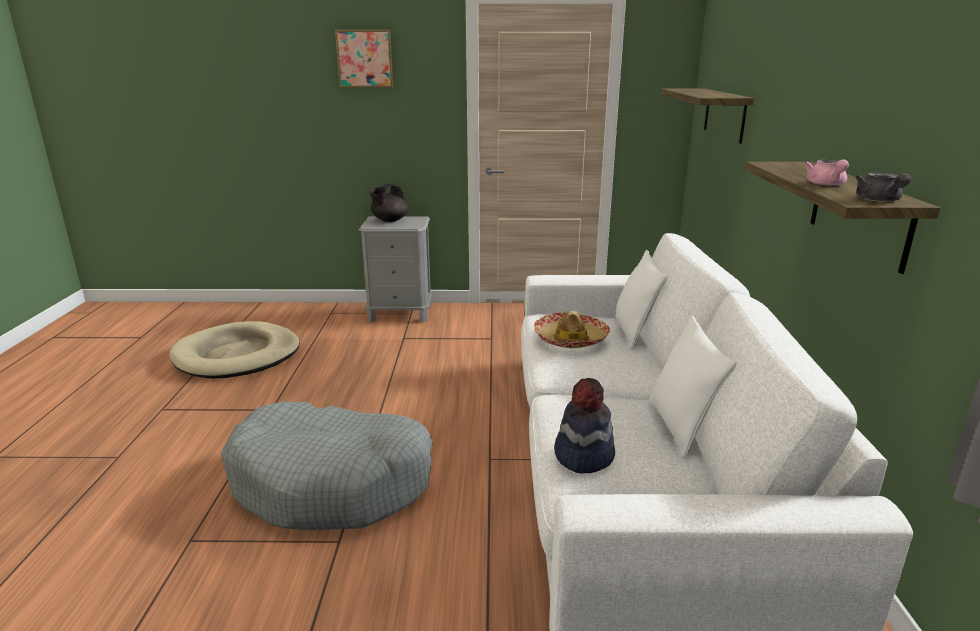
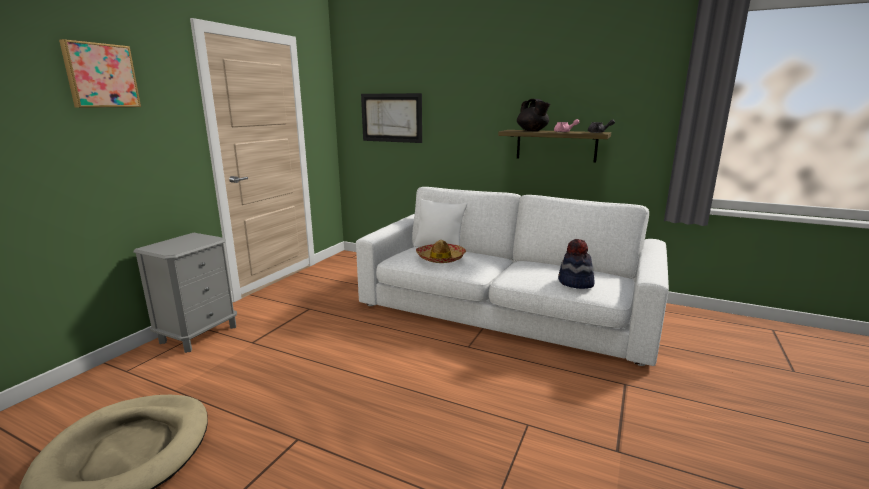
camera: 65 degrees left, 5 degrees down
grey dog bed [221,401,433,530] -> none
black teapot [369,184,408,222] -> black teapot moved to [517,99,550,131]
white pillow [649,315,737,459] -> none
shelf [661,89,755,144] -> picture [361,93,422,143]

